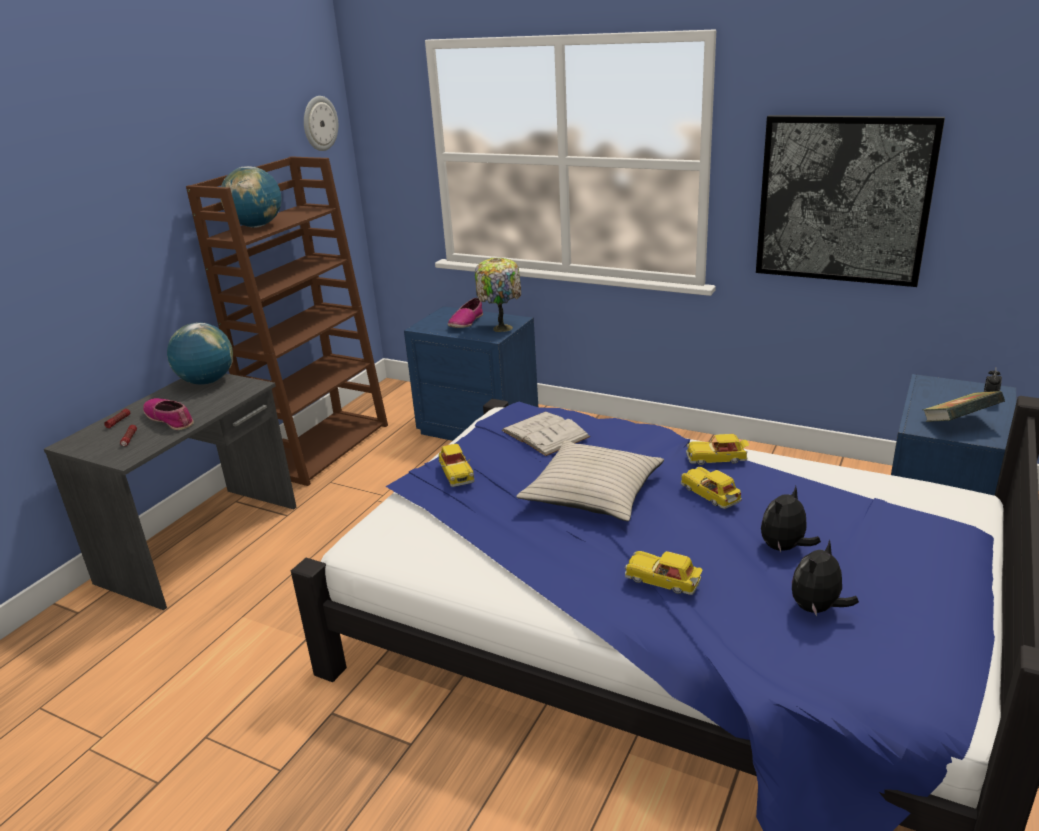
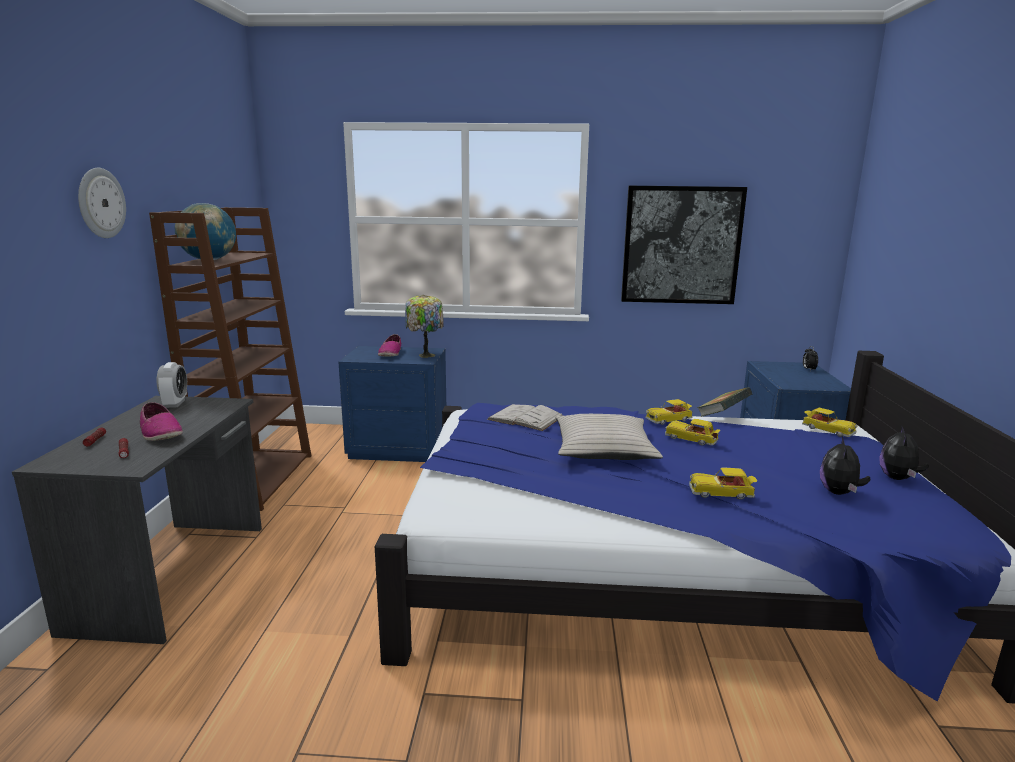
camera: 25 degrees left, 10 degrees down
shoe [143,398,194,430] -> shoe turned 150 degrees counterclockwise [140,402,183,441]
globe [167,322,233,385] -> alarm clock [157,362,187,408]
wall clock [304,96,338,151] -> wall clock moved to [78,168,126,238]
toy car [439,444,475,487] -> toy car moved to [802,408,857,437]
plush toy [761,486,821,552] -> plush toy moved to [880,425,929,480]
book [922,391,1005,422] -> book moved to [697,387,752,417]

